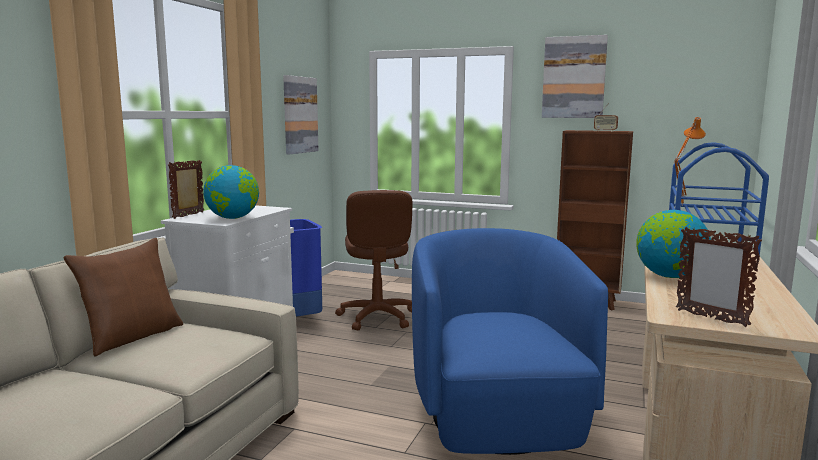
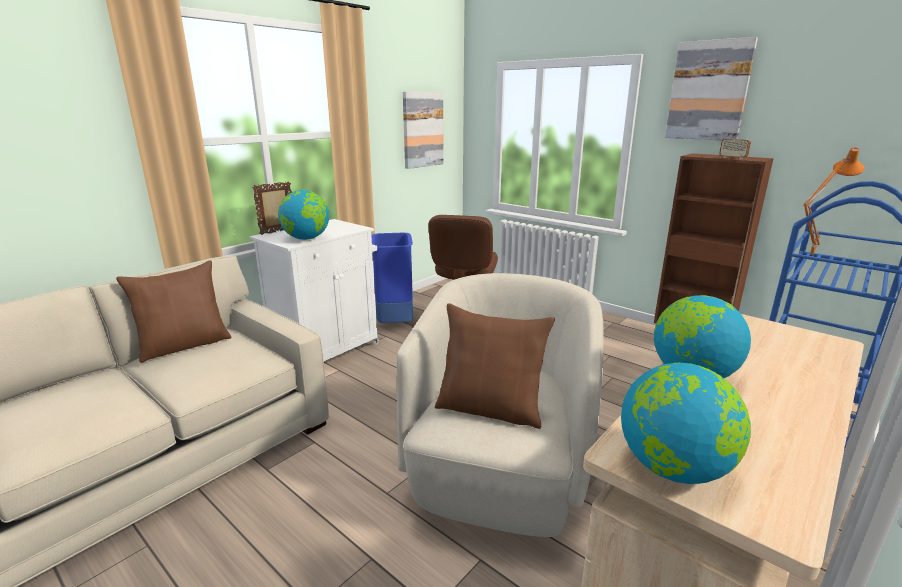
camera: 20 degrees right, 10 degrees up
blue armchair [412,228,608,455] -> beige armchair [397,273,604,537]
picture frame [676,227,762,327] -> globe [621,363,751,484]
none -> brown pillow [435,303,555,429]

